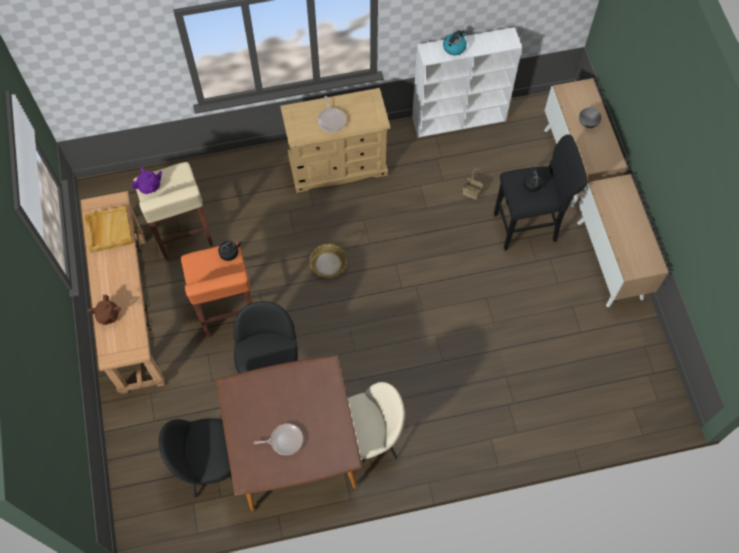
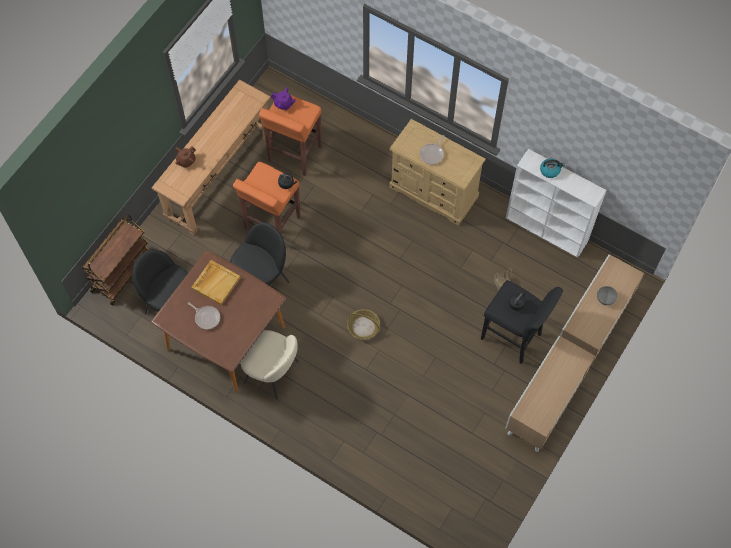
camera: 45 degrees right, 0 degrees up
beige tray [84,206,133,253] -> beige tray moved to [191,260,241,305]
beige stool [134,162,213,260] -> orange stool [259,95,322,176]
basket [309,244,347,278] -> basket moved to [347,309,380,340]
none -> brown cart [82,215,149,305]

